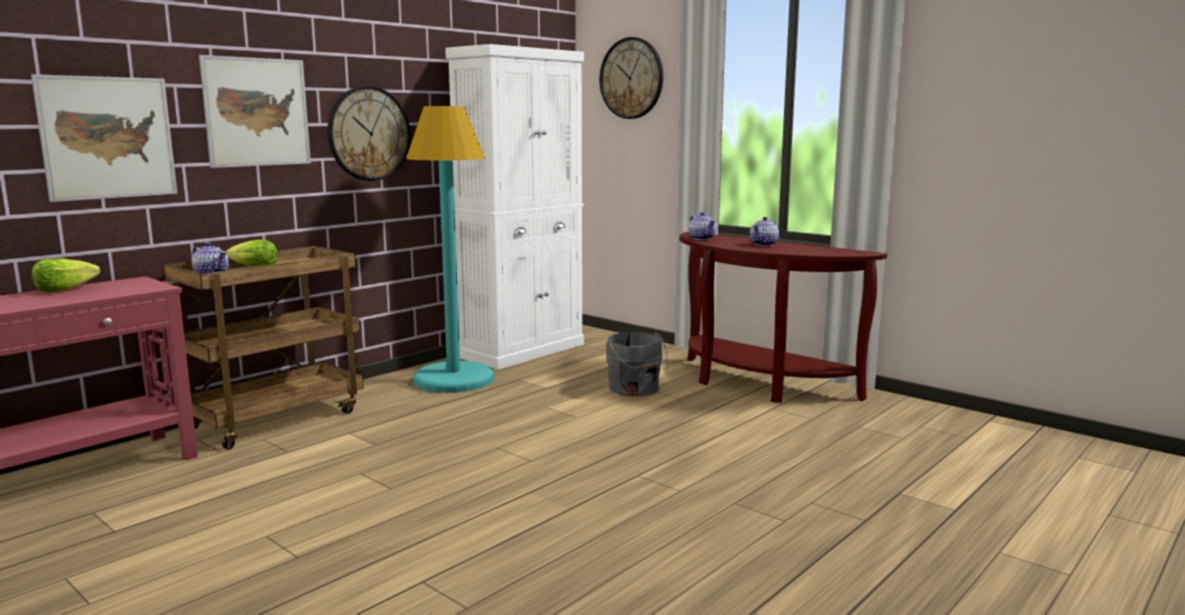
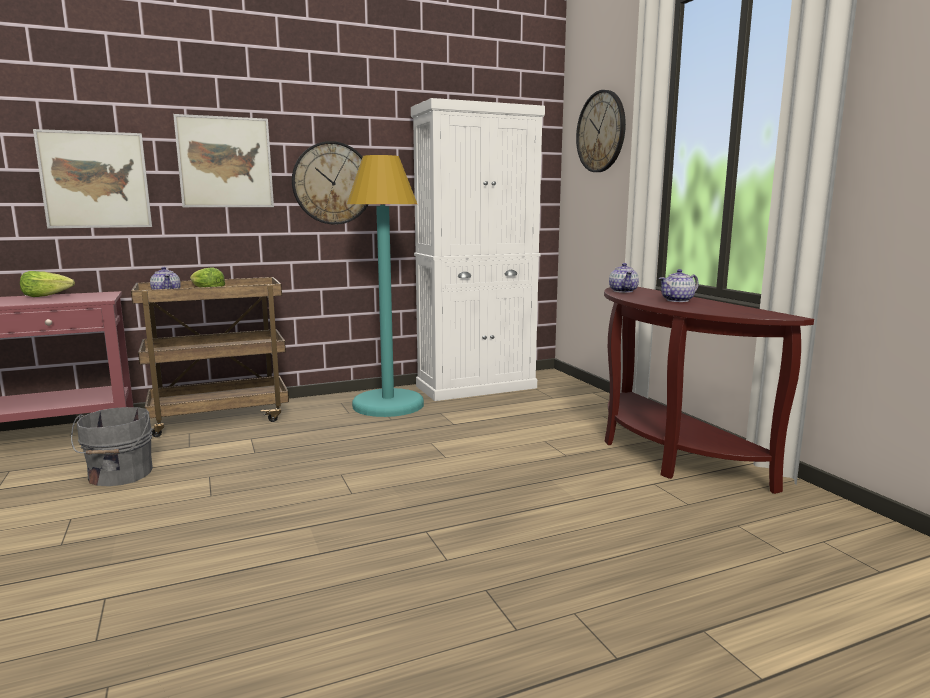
camera: 25 degrees right, 0 degrees up
grey bucket [606,332,667,396] -> grey bucket moved to [71,407,153,486]

